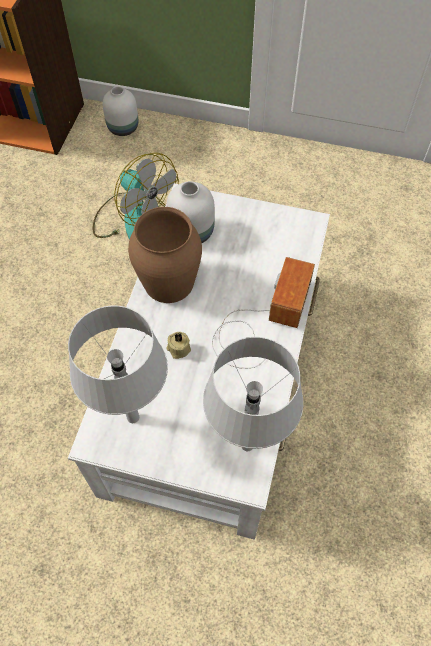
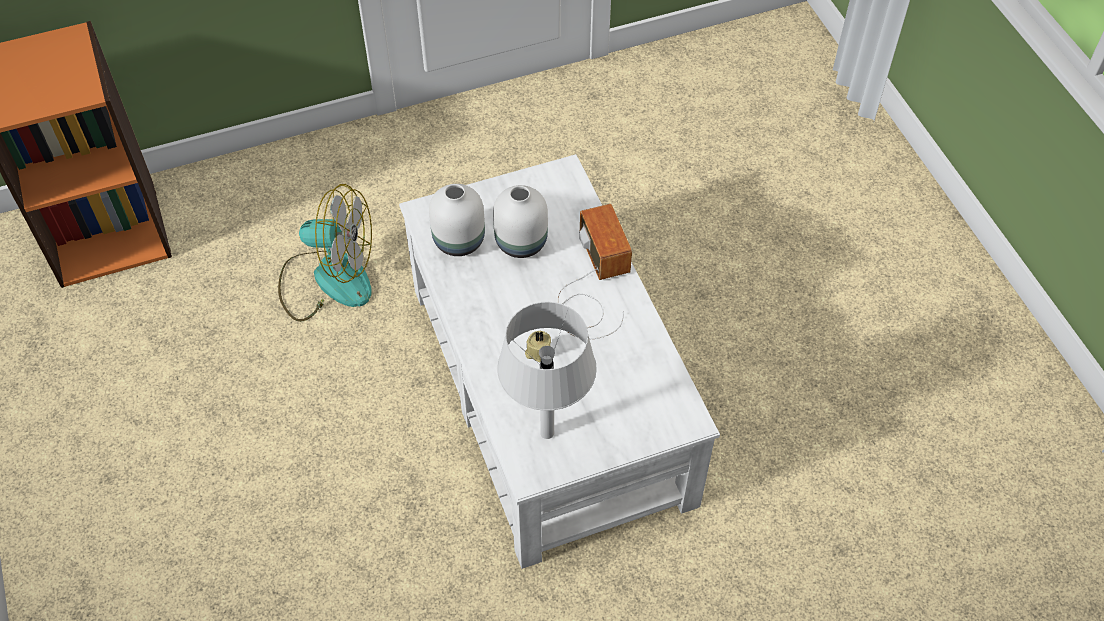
camera: 35 degrees left, 5 degrees down
white vase [102,86,138,136] -> white vase moved to [493,185,548,258]
brown vase [128,207,202,303] -> none
grey table lamp [203,337,303,451] -> none

